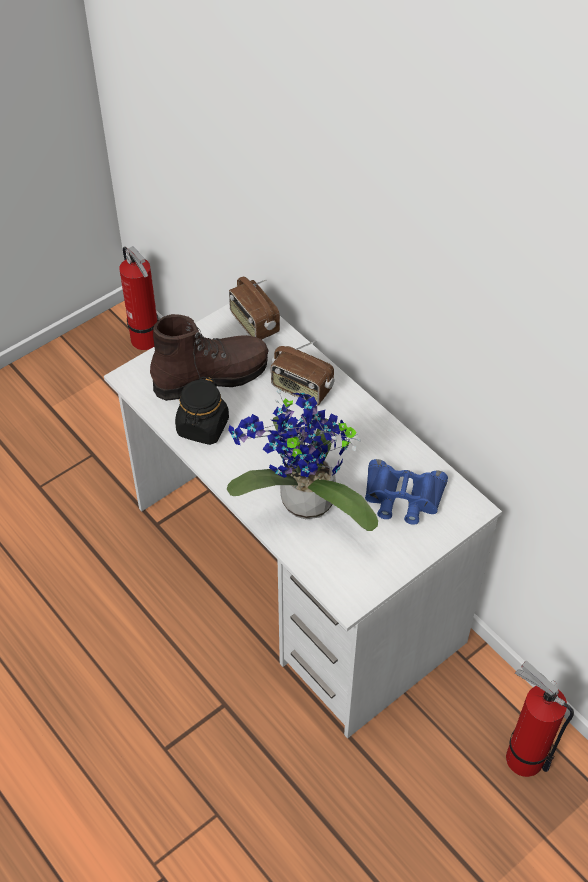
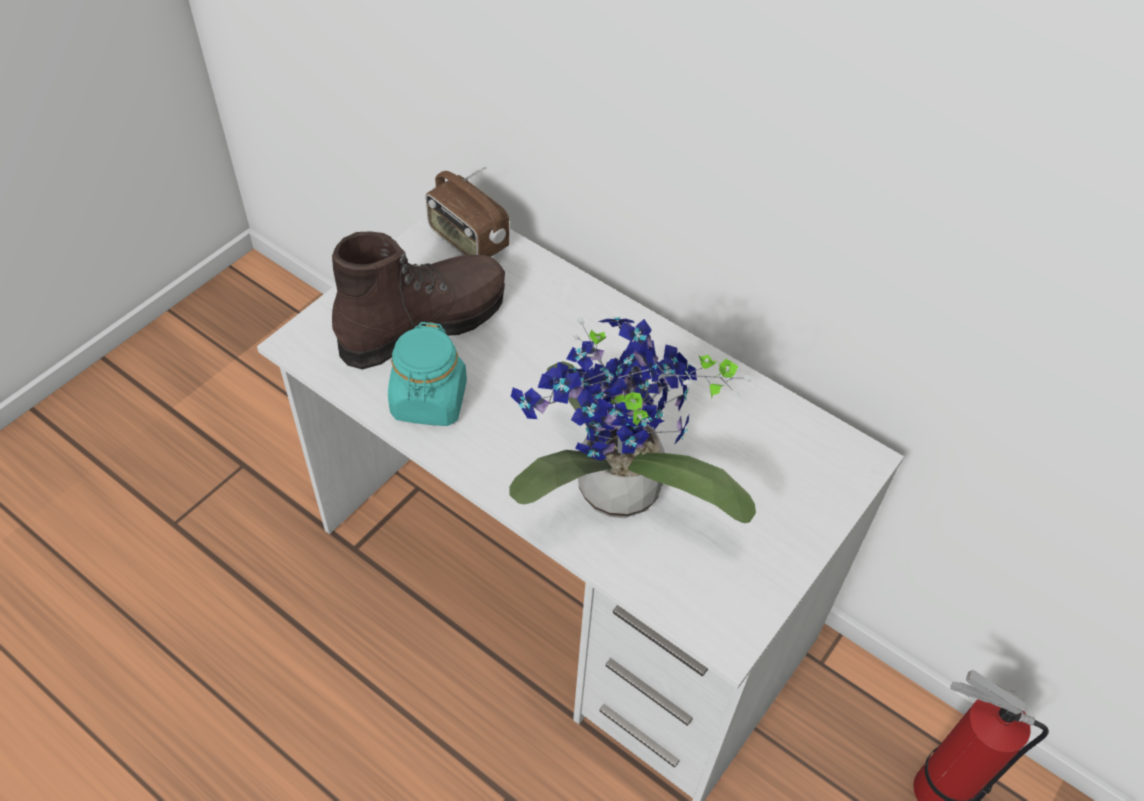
camera: 15 degrees left, 0 degrees up
fire extinguisher [119,246,158,350] -> none
black jar [175,377,229,445] -> turquoise jar [388,322,467,426]
radio [271,340,335,406] -> none
blue binoculars [365,459,448,525] -> none

